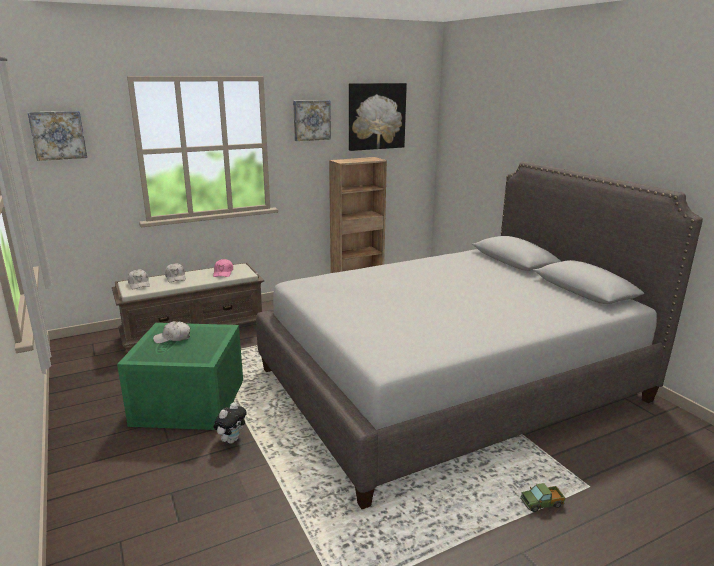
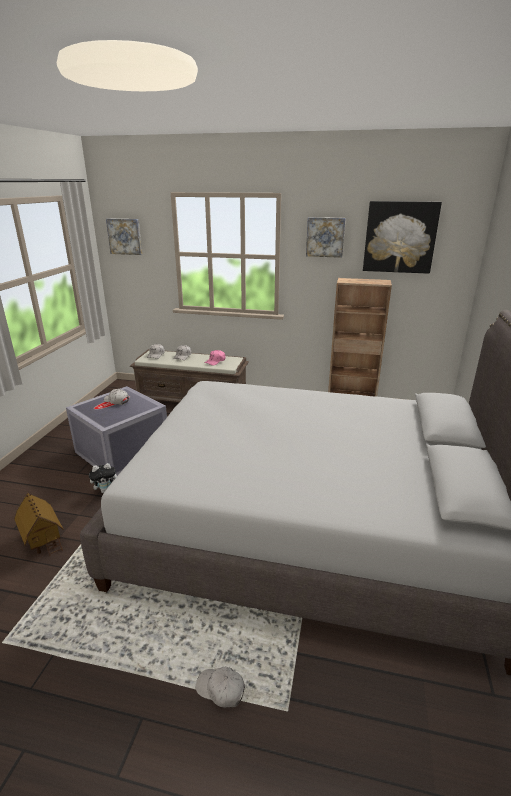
camera: 40 degrees right, 5 degrees up
green storage box [117,323,243,430] -> grey storage box [66,386,167,476]
toy truck [520,483,565,512] -> white cap [196,666,245,708]
none -> toy house [14,493,64,556]

